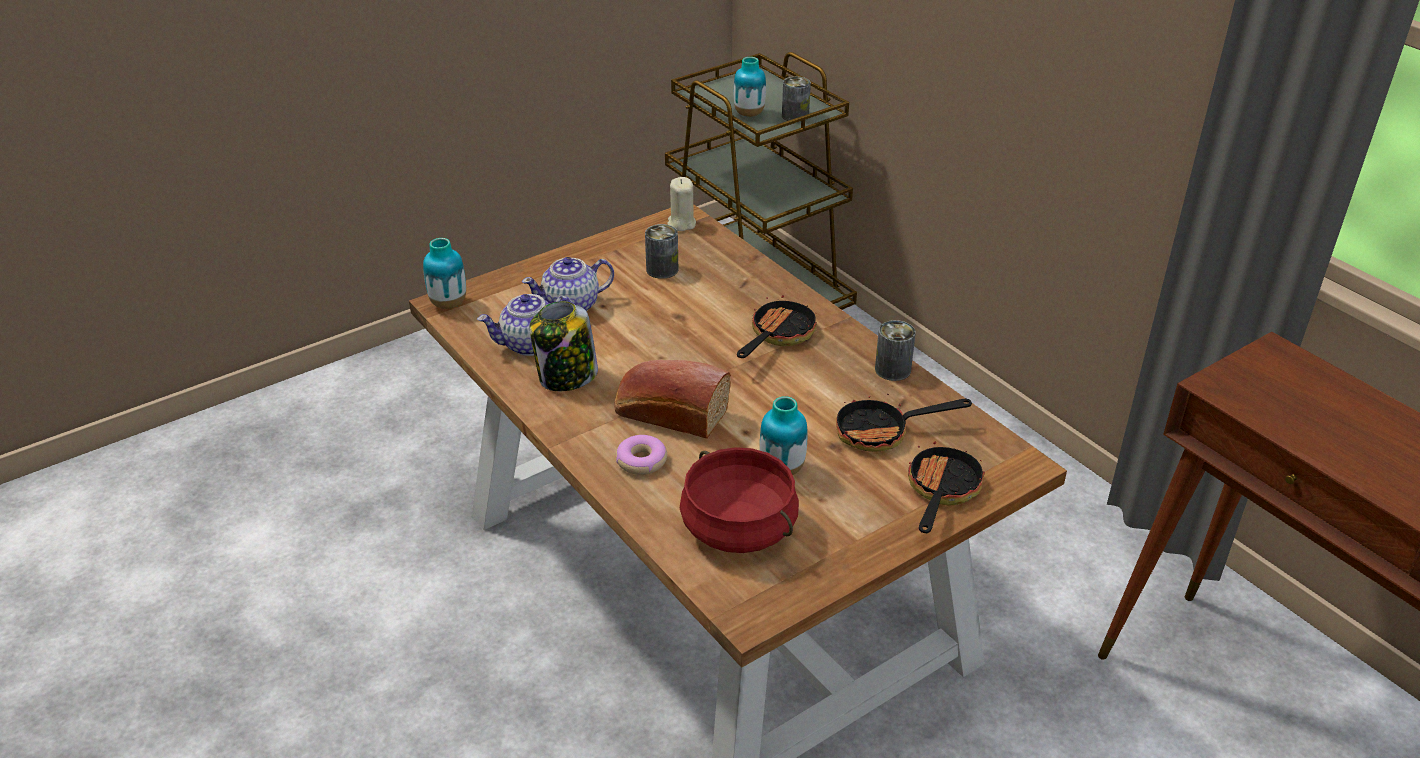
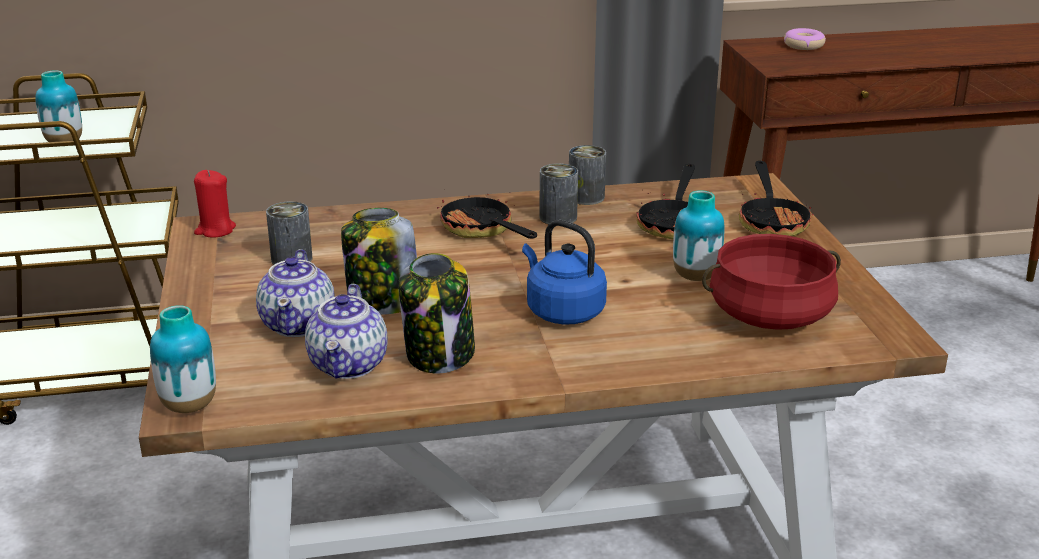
camera: 65 degrees left, 10 degrees down
bread [614,360,731,439] -> blue kettle [522,220,607,324]
donut [616,435,667,475] -> donut moved to [784,28,826,50]
beige candle [667,177,696,231] -> red candle [194,170,236,238]
can [782,77,811,122] -> can moved to [539,163,578,224]
frying pan [908,441,985,533] -> frying pan turned 135 degrees counterclockwise [739,161,814,236]
none -> jar [341,208,417,315]

